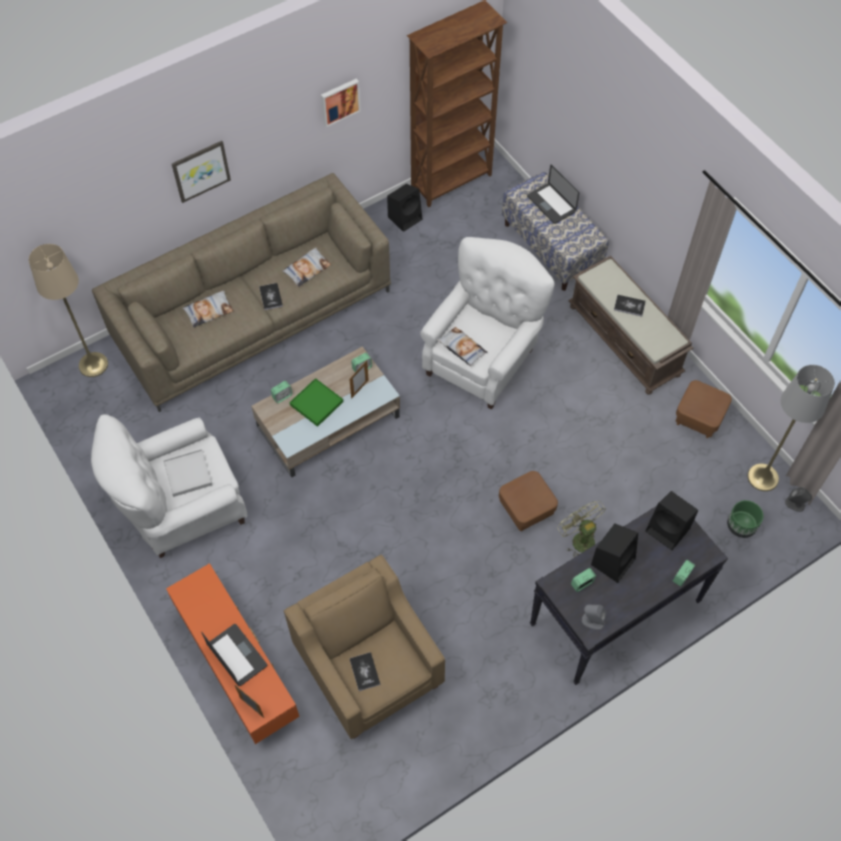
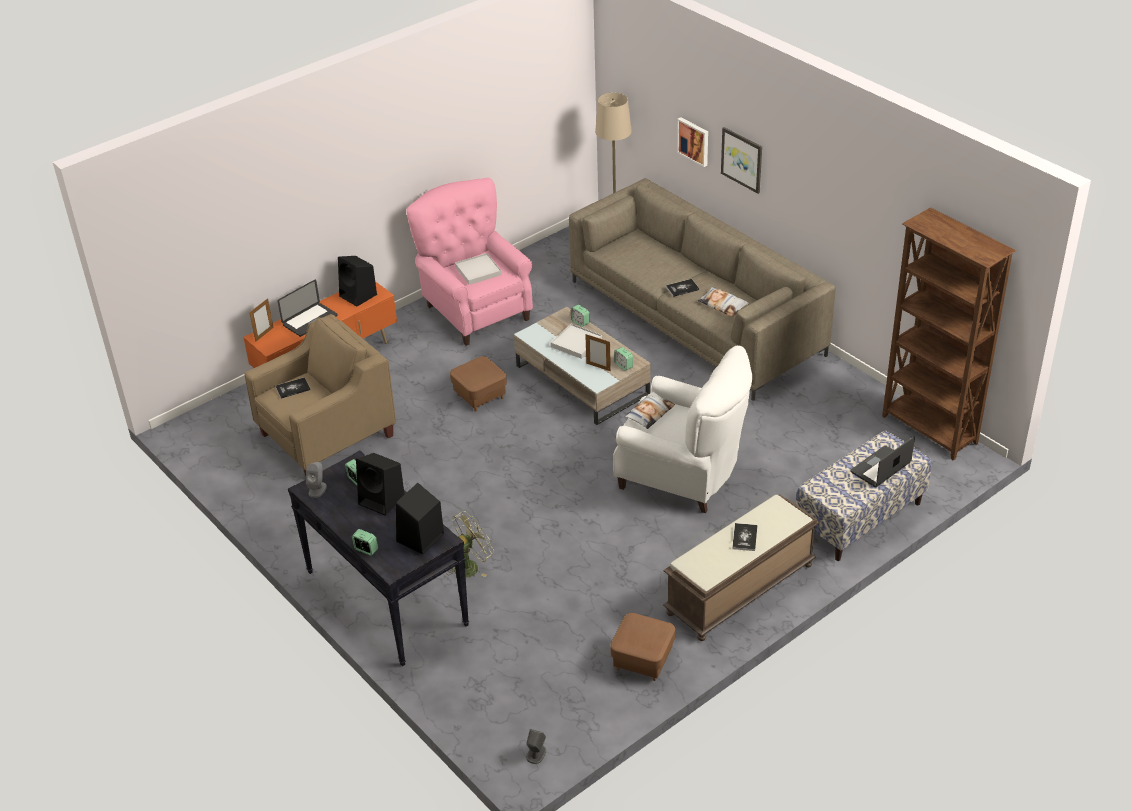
camera: 85 degrees right, 20 degrees down
white armchair [91,414,248,558] -> pink armchair [406,178,533,346]
pillow [183,291,234,327] -> none
green tray [290,378,343,427] -> white tray [551,324,602,359]
picture [321,79,361,128] -> picture moved to [677,117,708,167]
black speaker [387,184,422,232] -> black speaker moved to [338,256,377,306]
brown ottoman [499,471,558,531] -> brown ottoman moved to [450,356,507,412]
green planter [727,500,763,538] -> none
grey floor lamp [747,365,835,491] -> none

